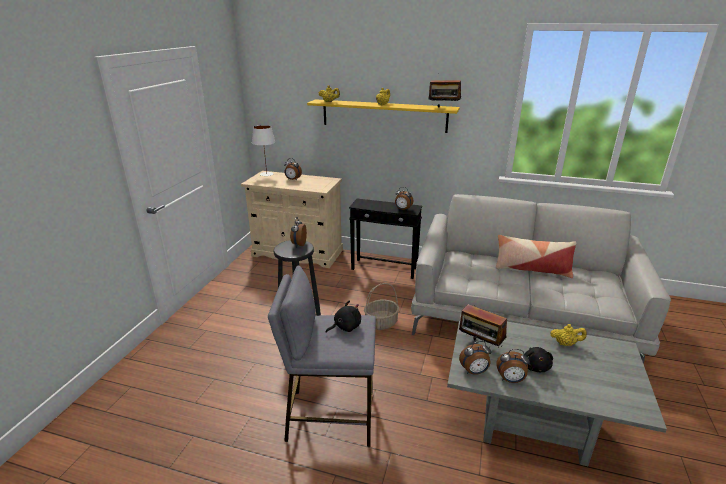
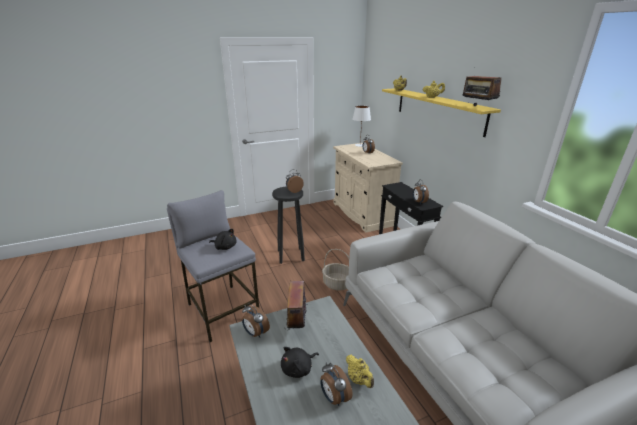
camera: 50 degrees right, 0 degrees up
pillow [496,235,576,278] -> none
alarm clock [496,349,530,383] -> alarm clock moved to [320,363,353,406]

